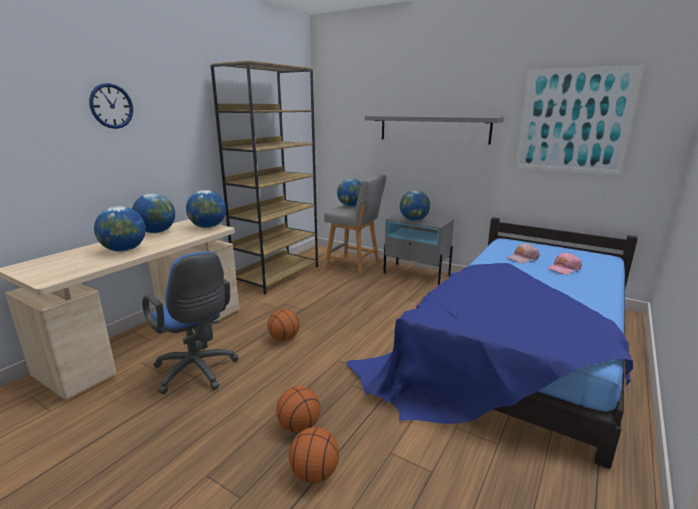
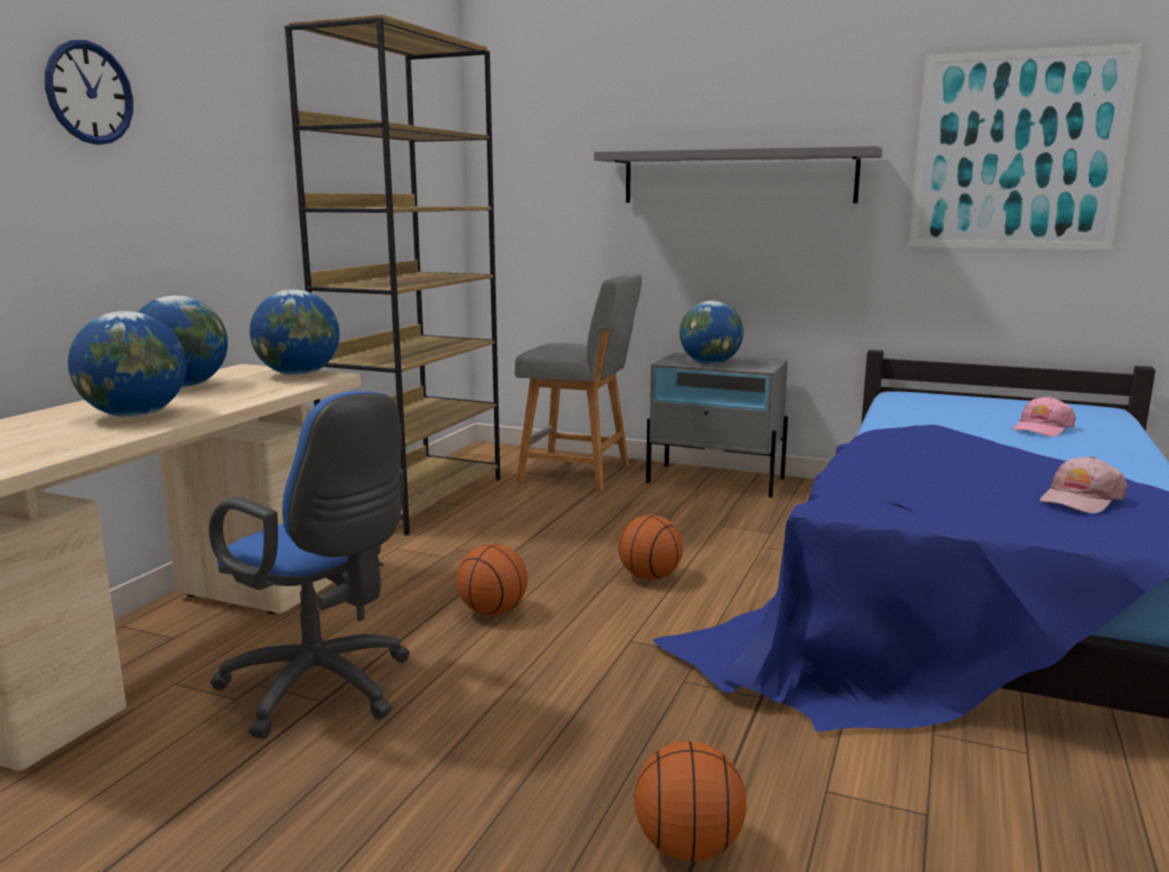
camera: 10 degrees left, 5 degrees down
basketball [276,386,320,433] -> basketball moved to [618,515,683,580]
globe [337,178,361,207] -> none
pink cap [507,243,540,263] -> pink cap moved to [1040,456,1128,514]

